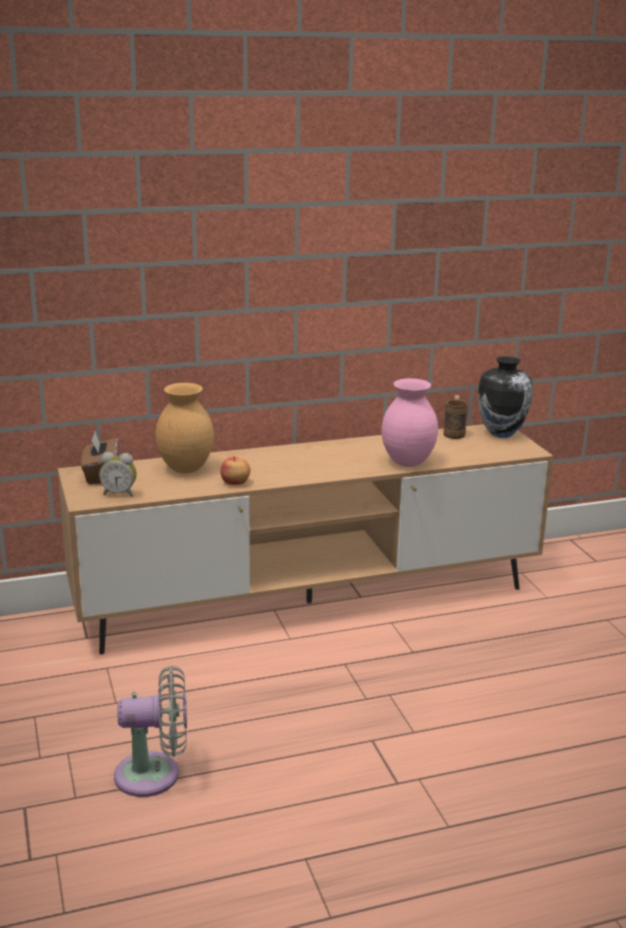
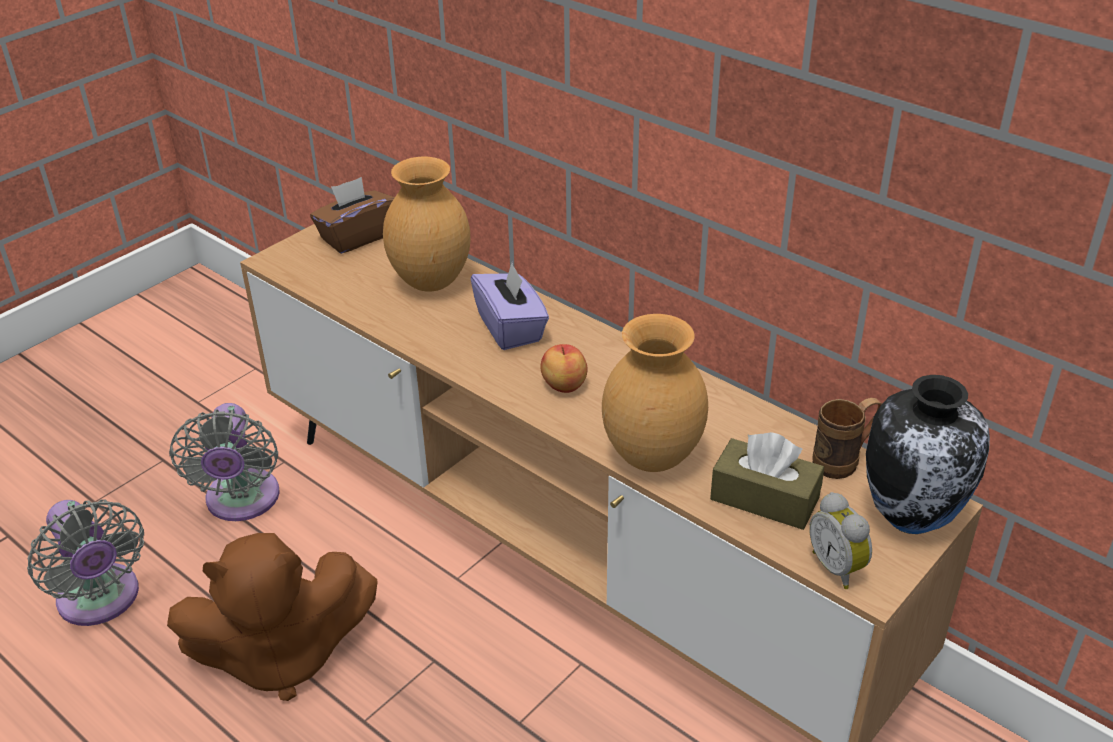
camera: 60 degrees right, 15 degrees up
alarm clock [99,452,137,497] -> alarm clock moved to [809,492,872,589]
apple [220,456,251,485] -> apple moved to [540,344,588,393]
pink vase [381,378,438,467] -> brown vase [602,314,708,472]
none -> brown plush toy [167,533,377,701]
none -> grey fan [169,403,280,521]
none -> purple tissue box [471,263,549,350]
none -> brown tissue box [710,432,824,530]

